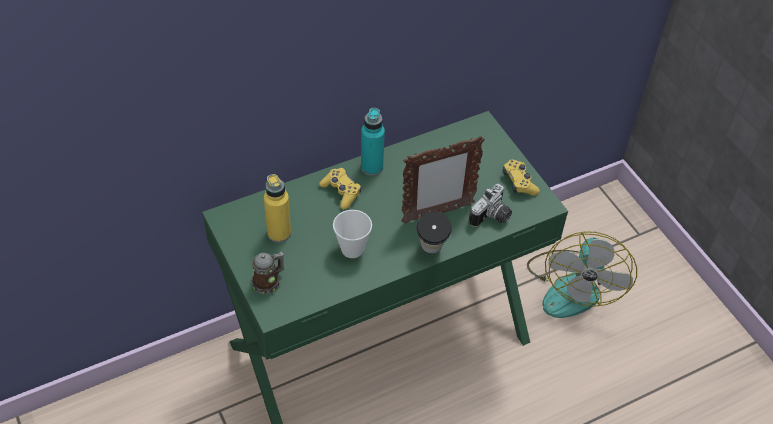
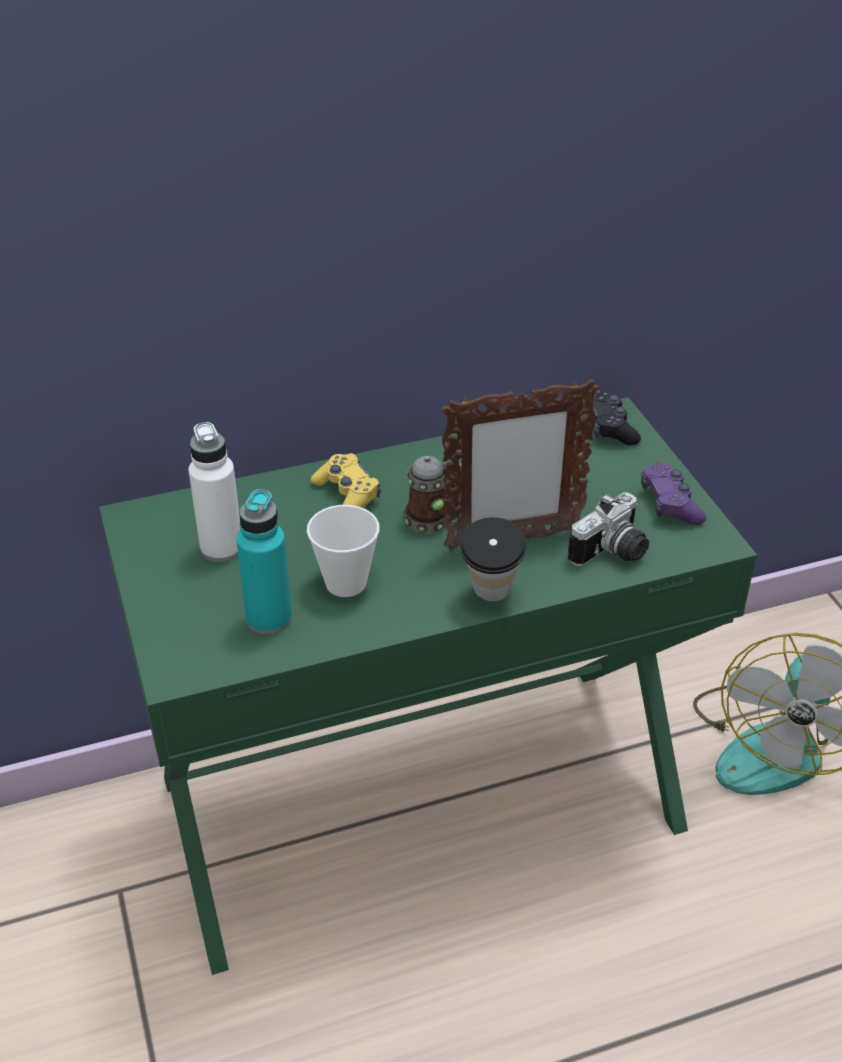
camera: 10 degrees right, 10 degrees down
mug [251,251,284,294] -> mug moved to [403,456,461,533]
yellow bottle [264,174,291,243] -> white bottle [188,422,240,562]
turquoise bottle [361,108,385,176] -> turquoise bottle moved to [236,489,292,635]
yellow game controller [503,159,540,196] -> purple game controller [641,462,706,525]
none -> black game controller [583,389,641,445]

